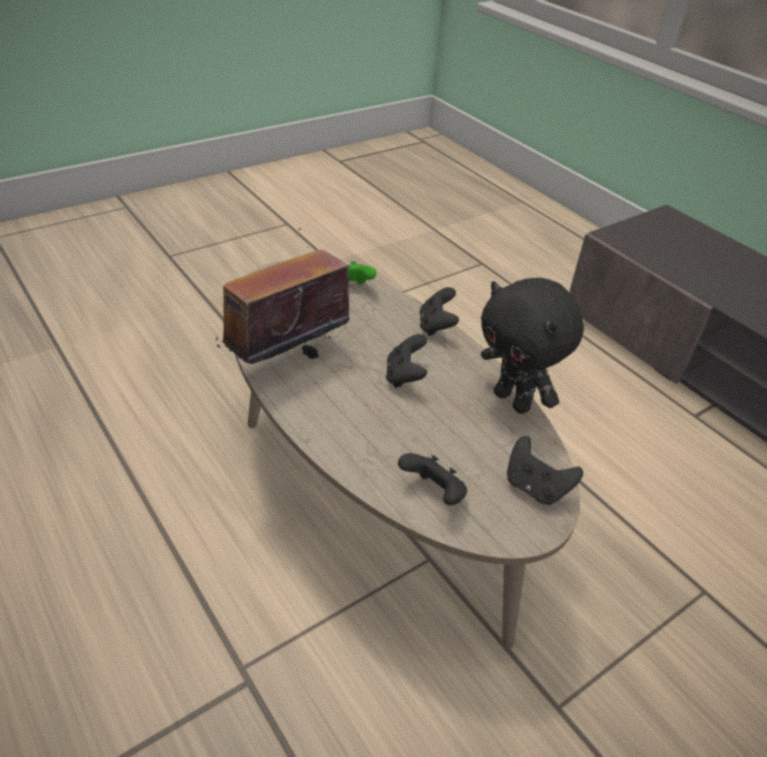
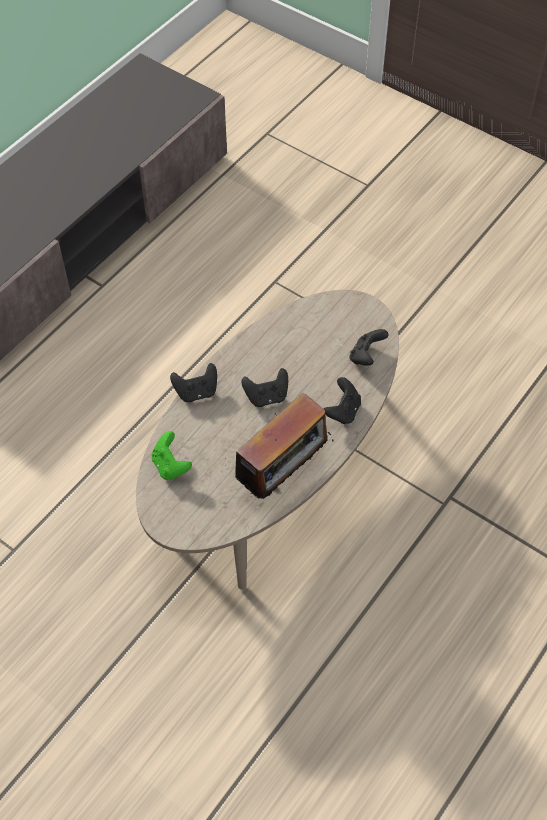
camera: 105 degrees left, 15 degrees up
radio [216,228,362,364] -> radio turned 75 degrees counterclockwise [225,393,334,499]
black plush toy [481,278,584,414] -> none
black game controller [507,436,583,505] -> black game controller moved to [324,377,361,424]

